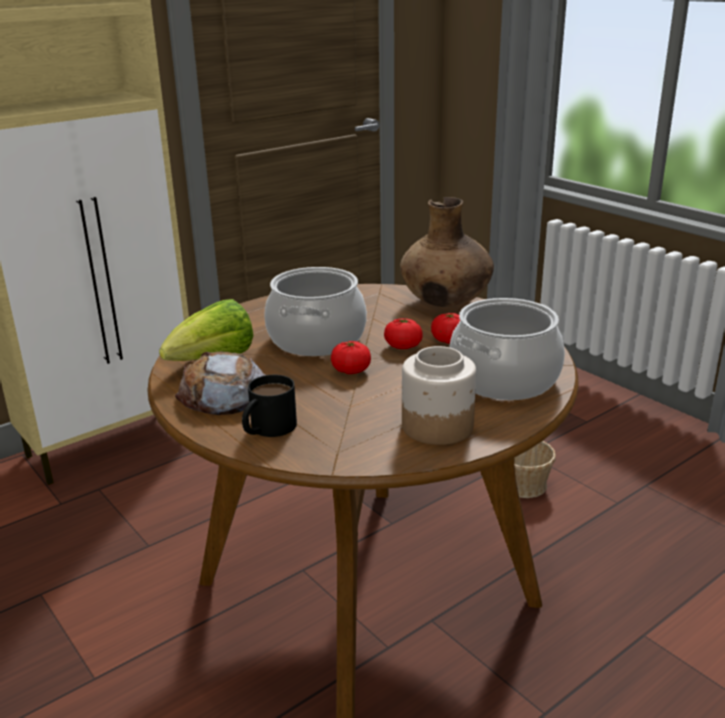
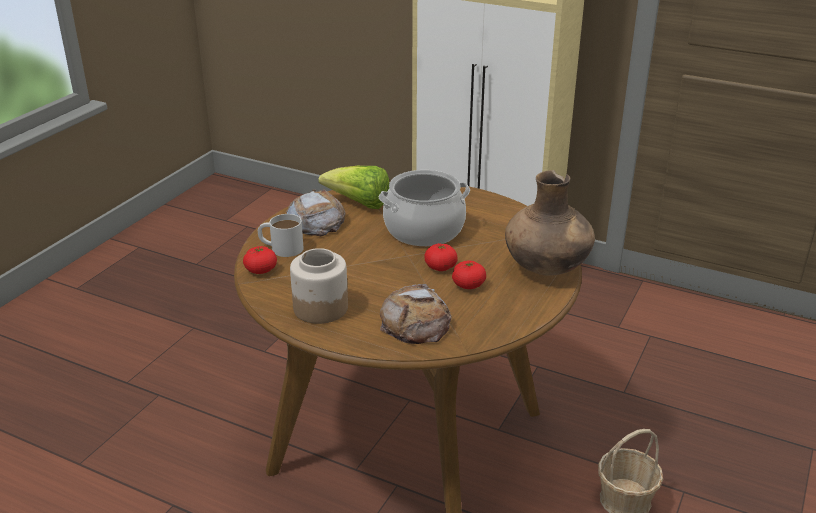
camera: 65 degrees right, 5 degrees up
black mug [242,375,297,437] -> white mug [258,214,304,257]
tomato [331,341,371,374] -> tomato moved to [243,246,277,274]
cooking pot [450,298,565,400] -> bread [380,284,452,344]

